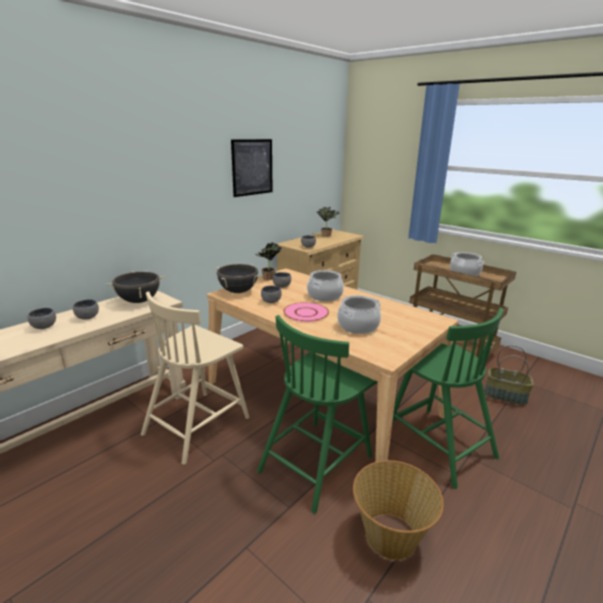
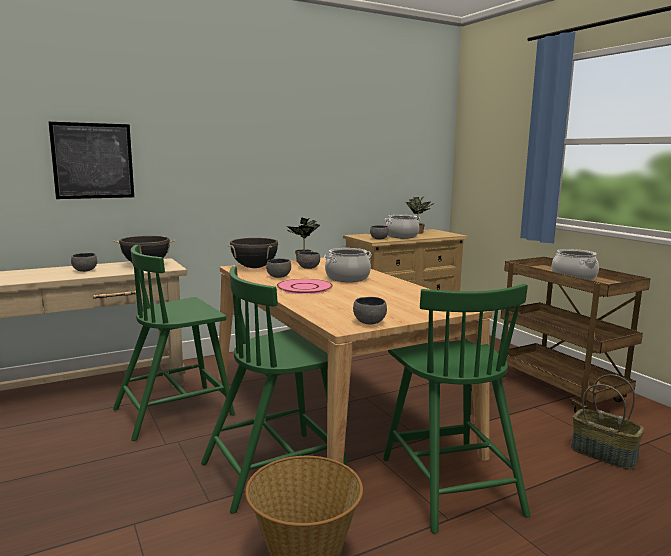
camera: 20 degrees right, 10 degrees down
grey bowl [28,308,56,329] -> grey bowl moved to [353,297,387,324]
beige chair [141,292,249,465] -> green chair [113,245,235,441]
picture [231,139,273,197] -> picture moved to [49,122,134,199]
cooking pot [337,295,381,334] -> cooking pot moved to [384,215,421,238]

